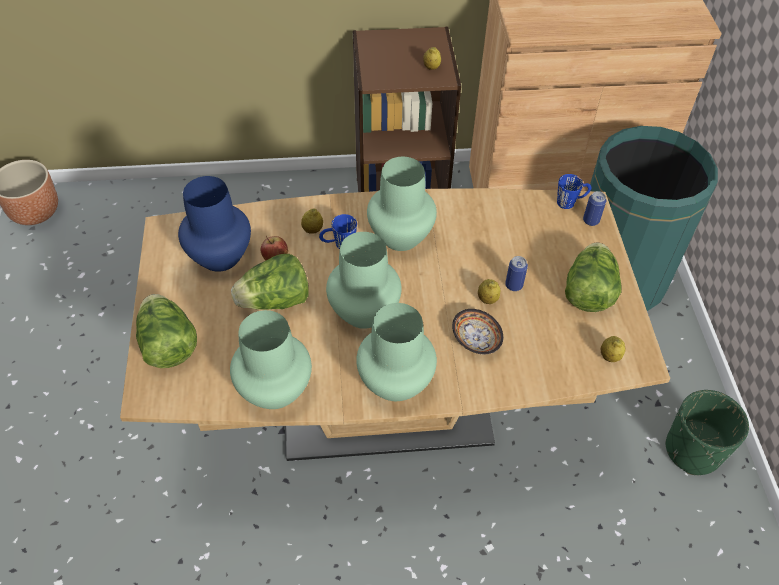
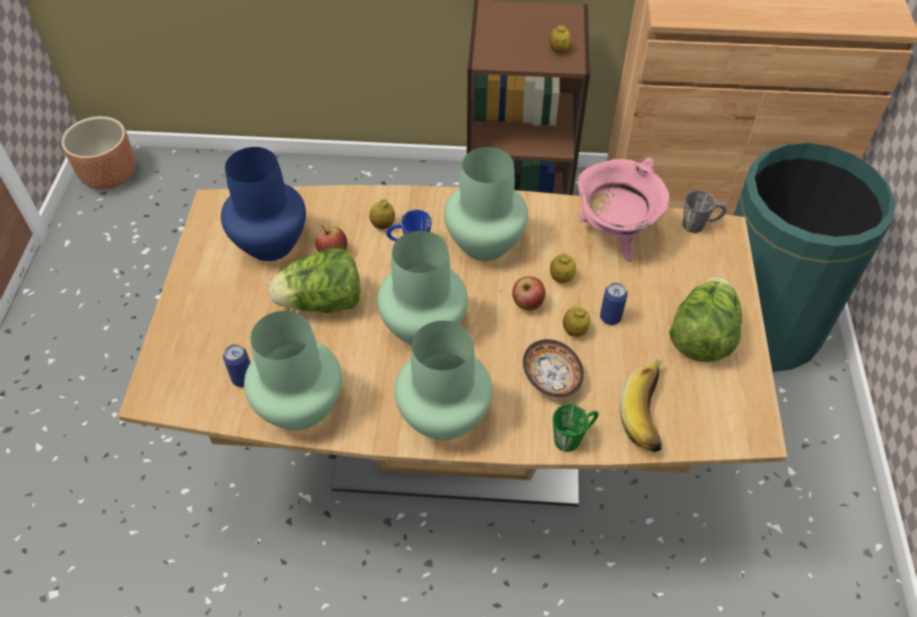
camera: 10 degrees right, 0 degrees up
lettuce [136,294,197,368] -> none
blue mug [557,174,591,209] -> grey mug [683,190,727,233]
can [583,191,606,226] -> can moved to [223,344,250,387]
lemon [601,336,625,362] -> lemon moved to [550,253,576,283]
green planter [665,390,749,475] -> none
none -> apple [512,276,546,311]
none -> green mug [553,404,599,452]
none -> pink cooking pot [577,158,669,262]
none -> banana [620,358,664,452]

